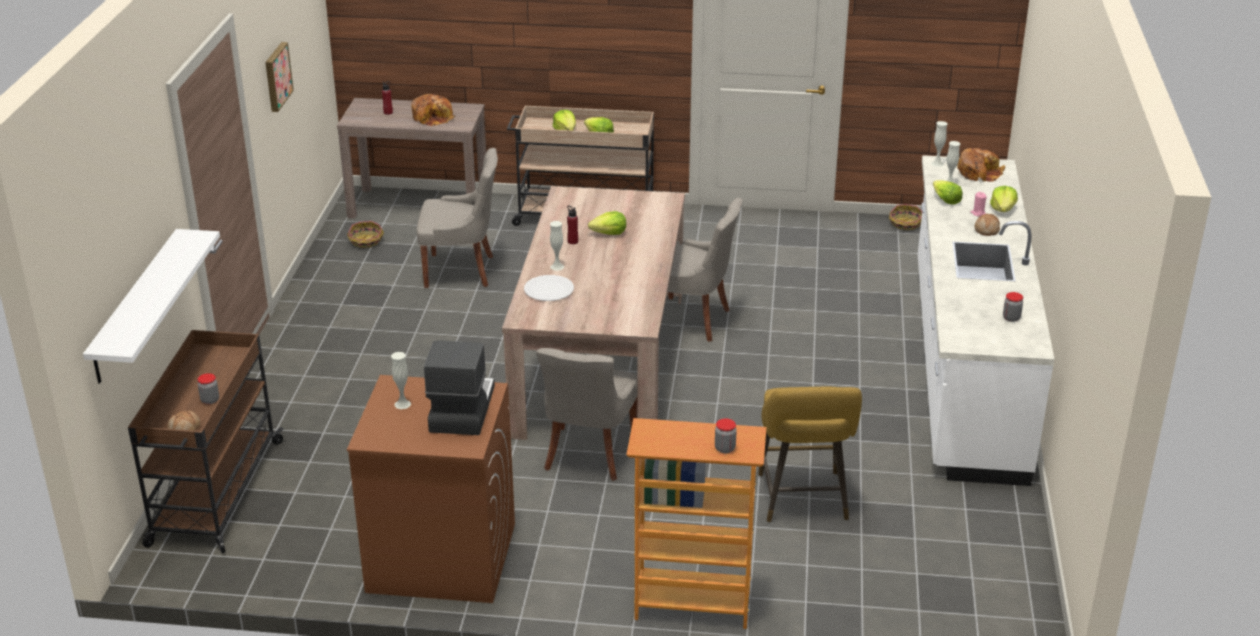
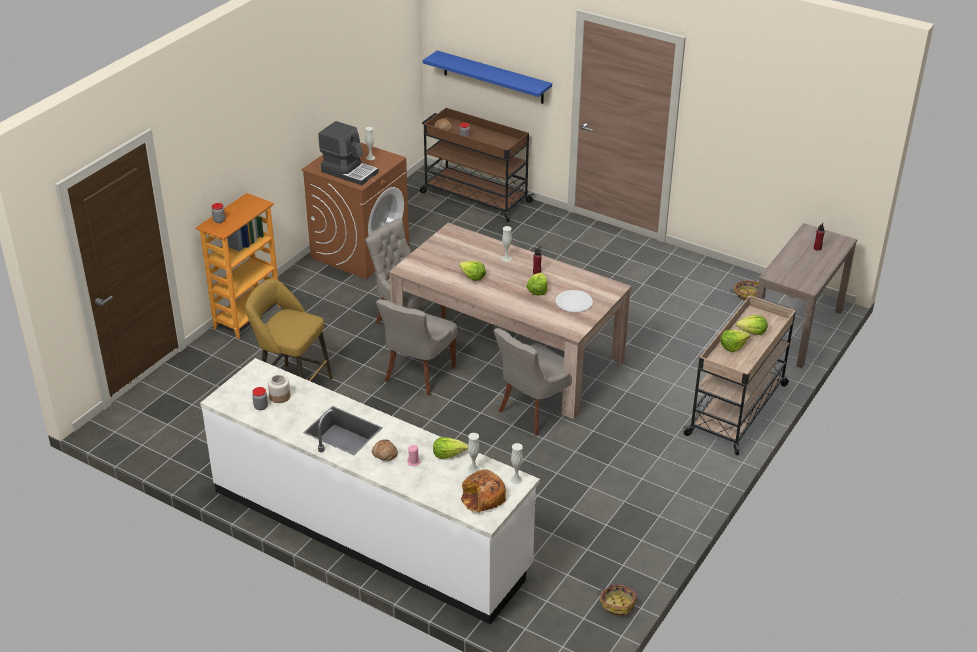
camera: 115 degrees right, 5 degrees up
white shelf [83,229,220,384] -> blue shelf [423,50,552,104]
picture [265,42,294,112] -> none
bread [411,94,455,126] -> none
grey chair [416,148,498,288] -> grey chair moved to [376,299,457,396]
white plate [524,275,574,301] -> white plate moved to [556,290,593,312]
lettuce [990,186,1018,212] -> lettuce moved to [459,261,486,281]
none -> jar [268,375,291,403]

